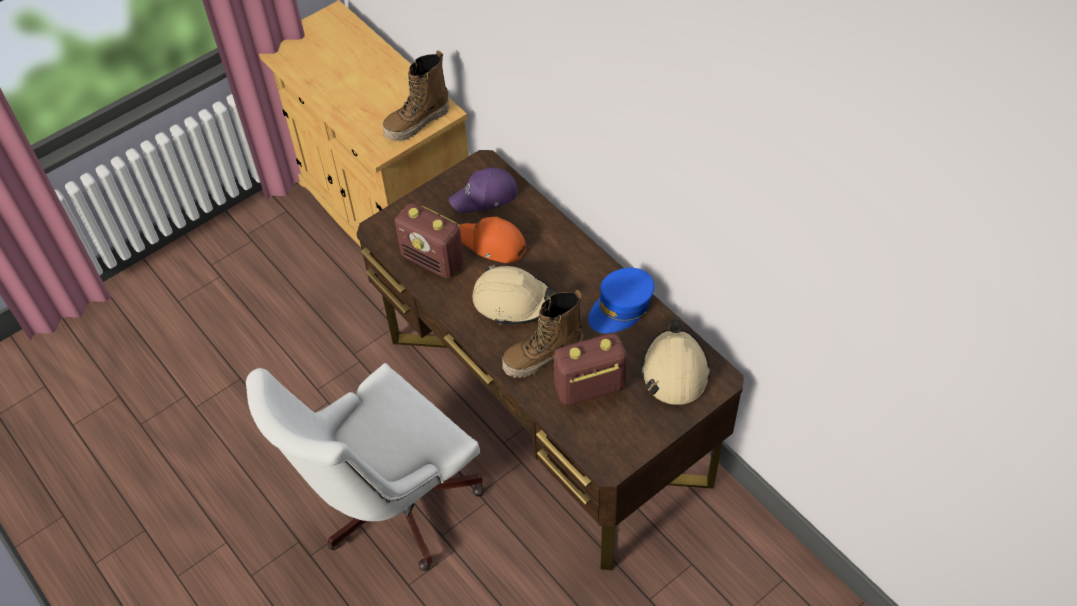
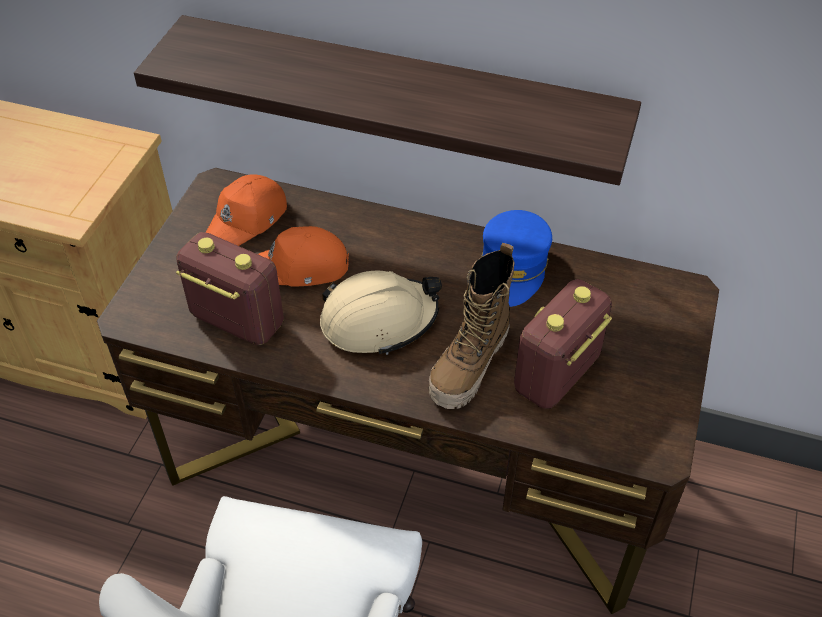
camera: 35 degrees left, 5 degrees down
boot [382,50,449,142] -> none
radio [395,203,464,278] -> radio turned 150 degrees counterclockwise [176,232,284,345]
purple cap [449,168,518,213] -> orange cap [205,174,287,246]
beige hard hat [641,318,711,405] -> none
none -> shelf [134,15,641,185]

